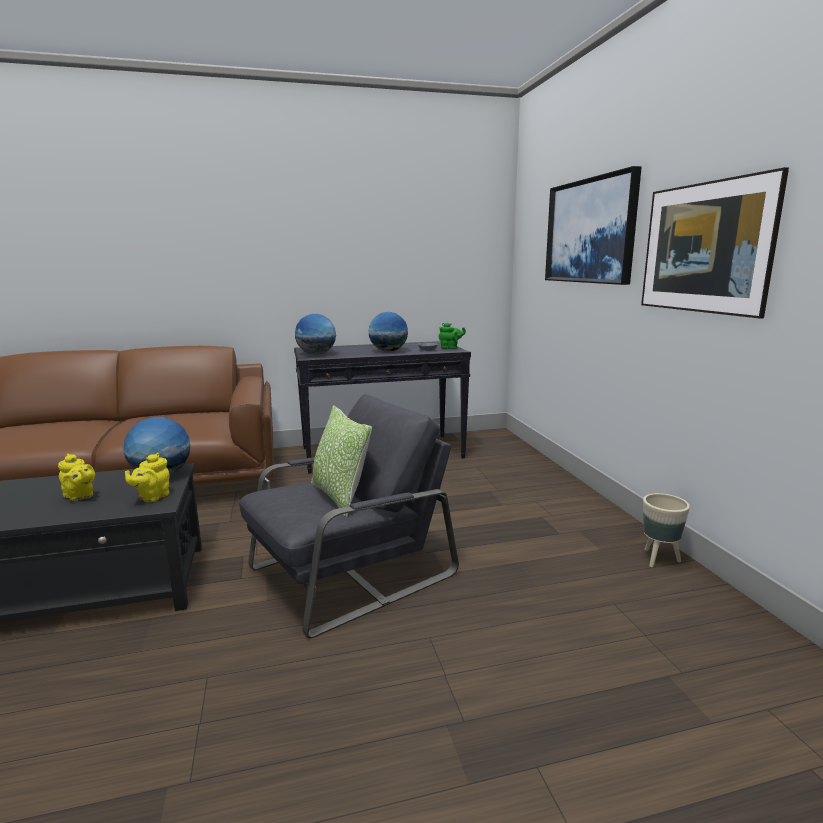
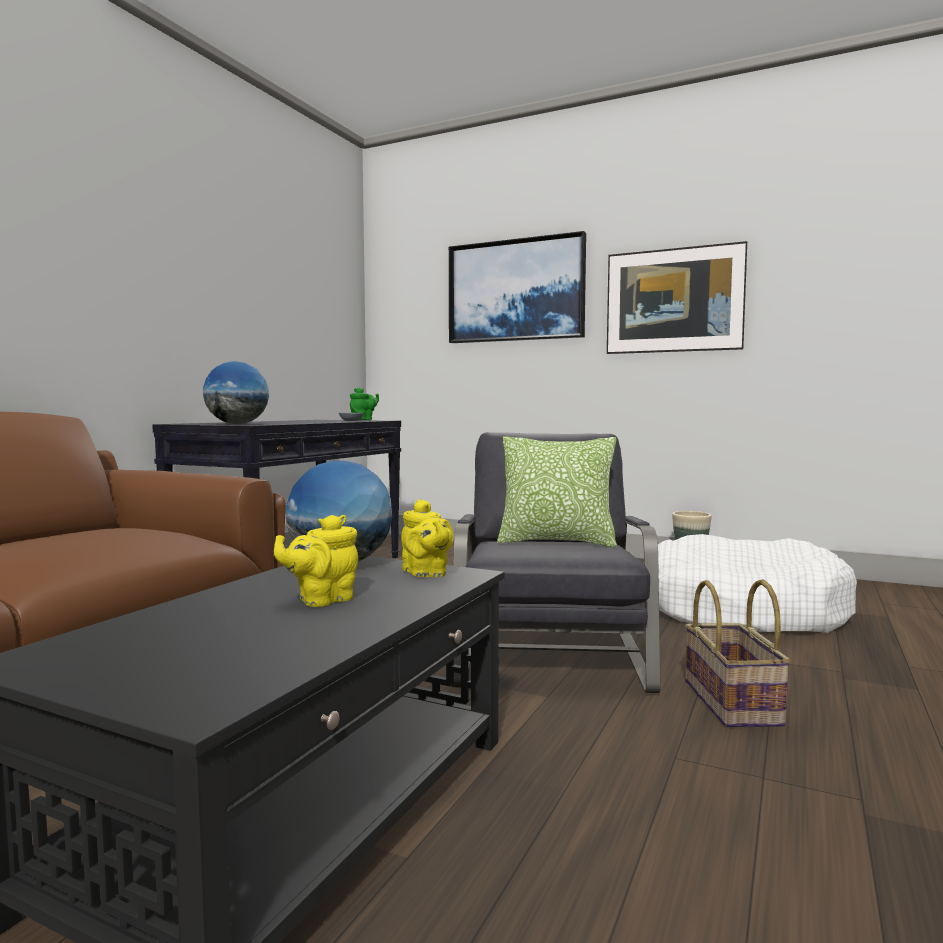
camera: 50 degrees left, 10 degrees down
yellow teapot [58,454,95,501] -> yellow teapot turned 150 degrees clockwise [274,515,358,607]
globe [369,312,408,352] -> none
none -> white dog bed [643,534,857,633]
none -> basket [685,579,791,728]

